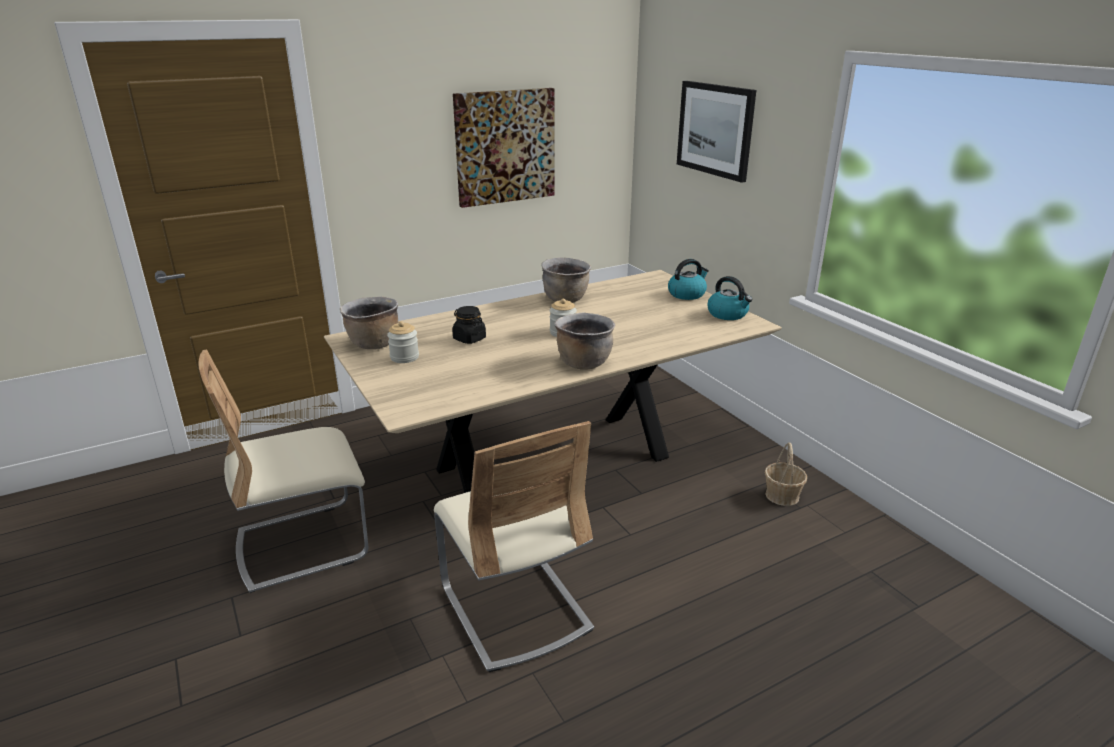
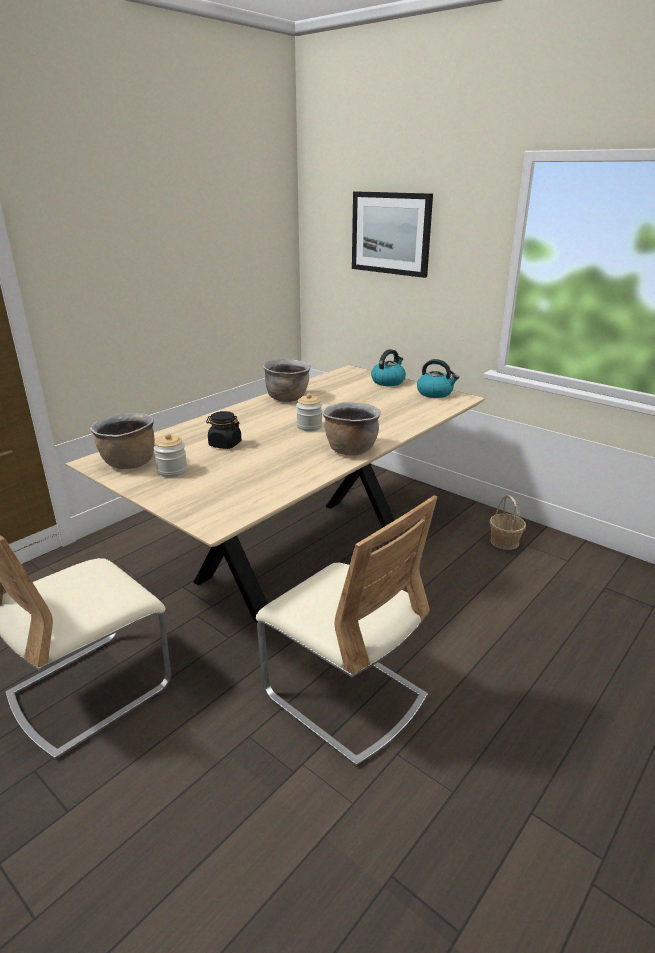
camera: 20 degrees left, 0 degrees up
picture [453,88,555,208] -> none

